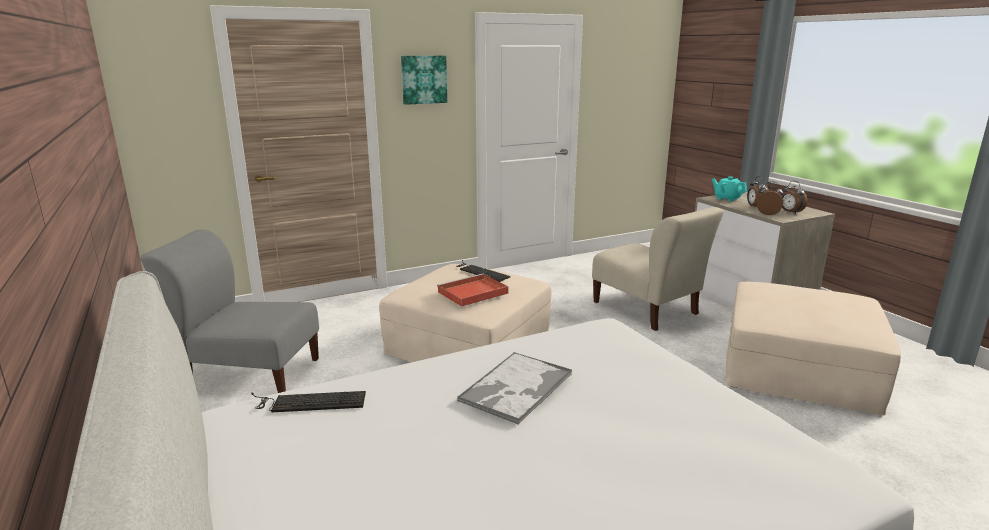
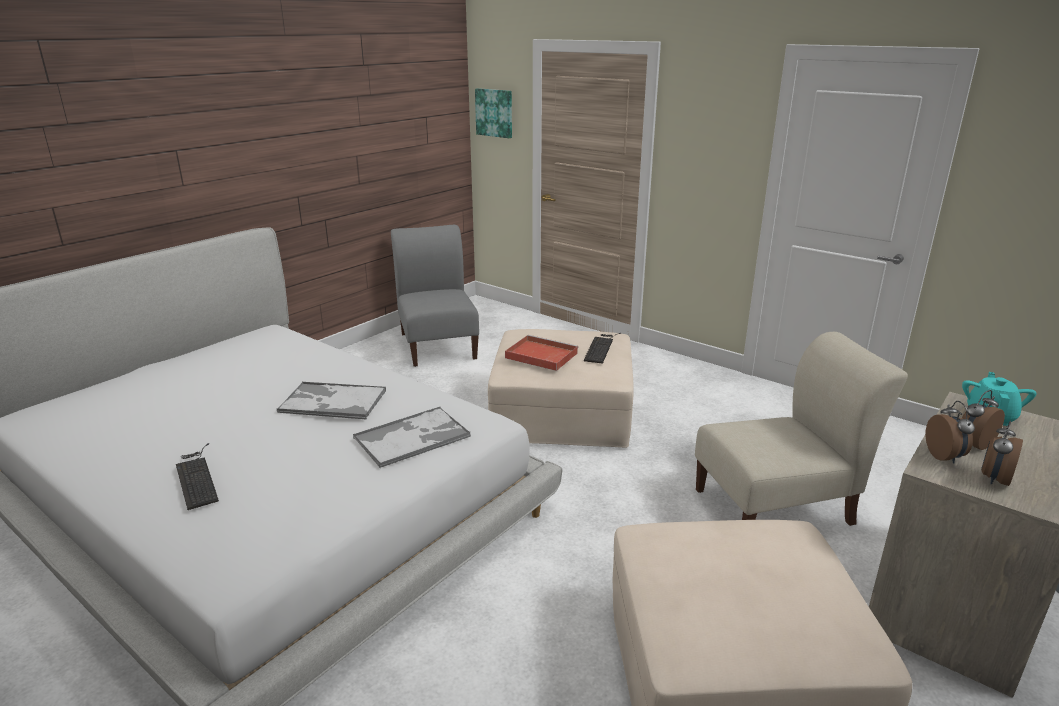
camera: 65 degrees right, 5 degrees up
keyboard [251,391,366,412] -> keyboard moved to [176,443,219,510]
picture [401,56,447,105] -> picture moved to [475,88,512,138]
beige chair [592,207,724,331] -> beige chair turned 135 degrees counterclockwise [695,332,908,526]
none -> tray [353,406,471,468]

